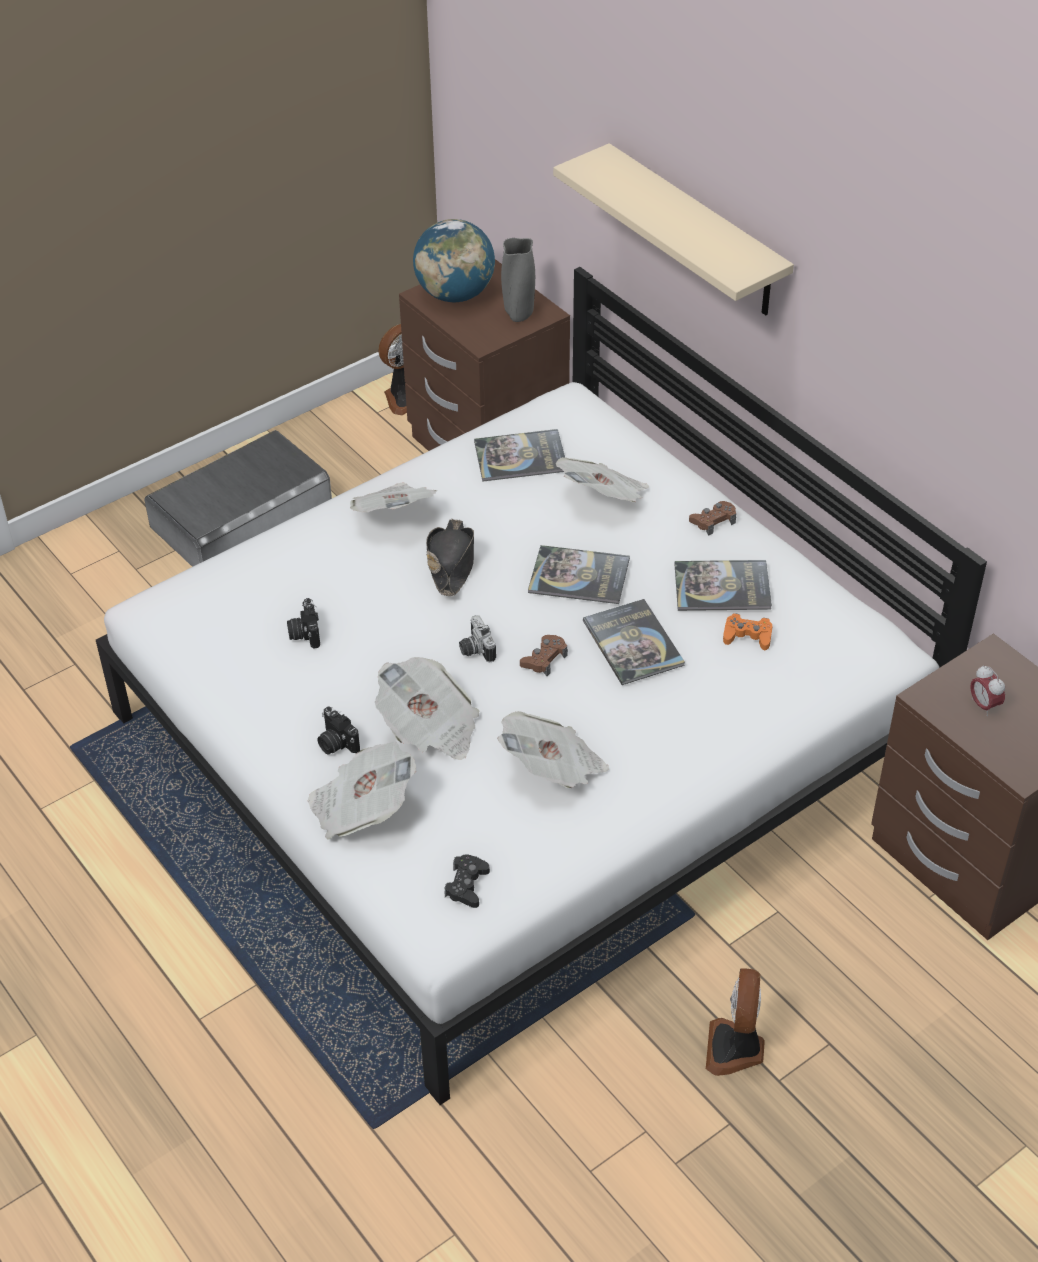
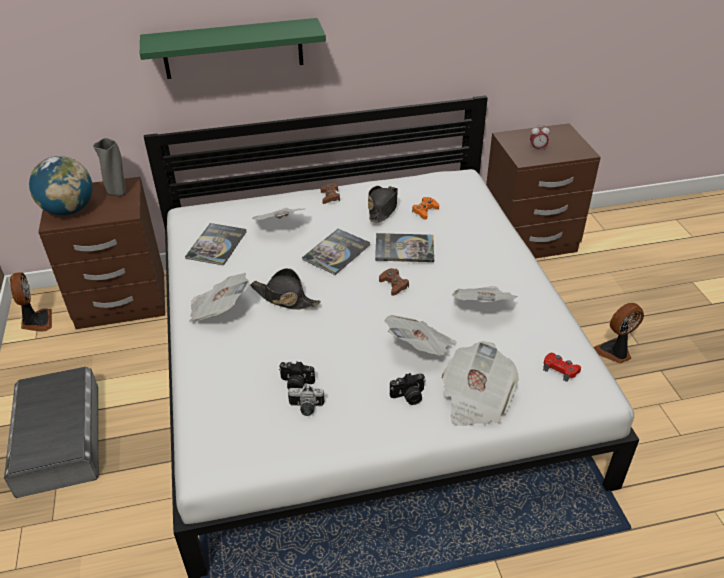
camera: 65 degrees left, 5 degrees down
black game controller [445,854,490,908] -> red game controller [543,353,581,382]
camera [459,615,496,663] -> camera moved to [288,385,325,416]
beige shelf [553,143,794,315] -> green shelf [140,18,326,79]
book [675,560,772,611] -> black hat [368,186,398,223]
fan [706,968,765,1076] -> fan turned 120 degrees clockwise [594,303,644,364]

